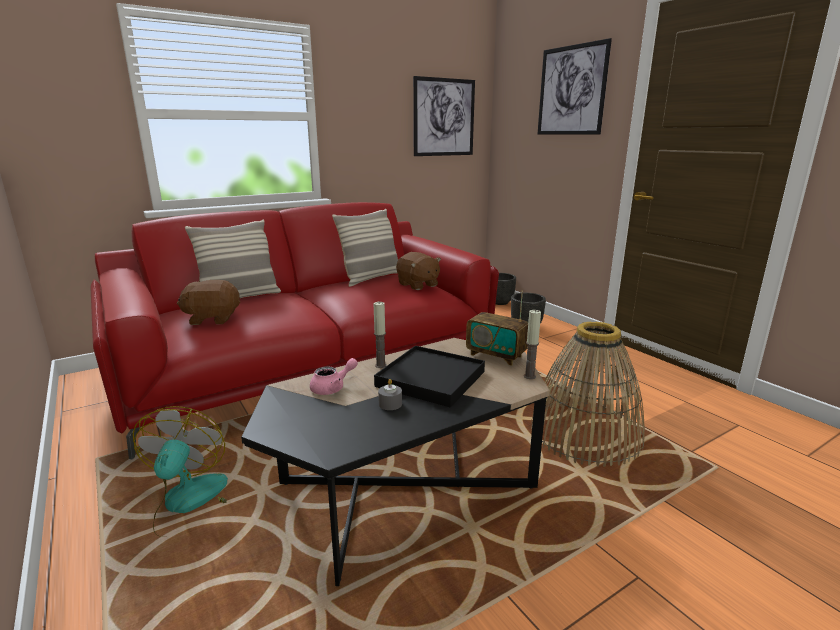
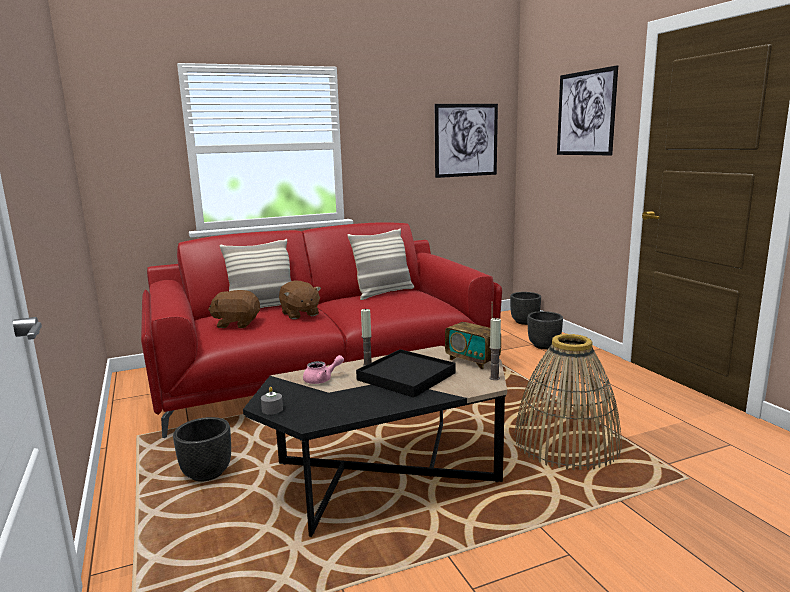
camera: 10 degrees right, 5 degrees down
fan [133,406,228,537] -> black planter [173,417,231,482]
grey candle [378,379,402,410] -> grey candle moved to [261,387,283,414]
brown plush toy [396,252,441,290] -> brown plush toy moved to [279,280,321,319]

